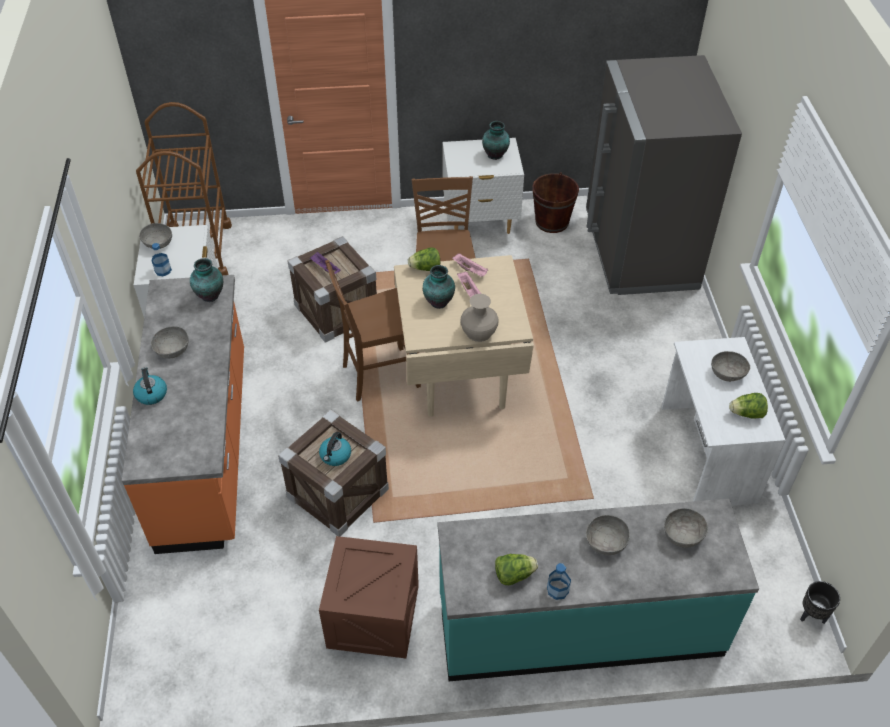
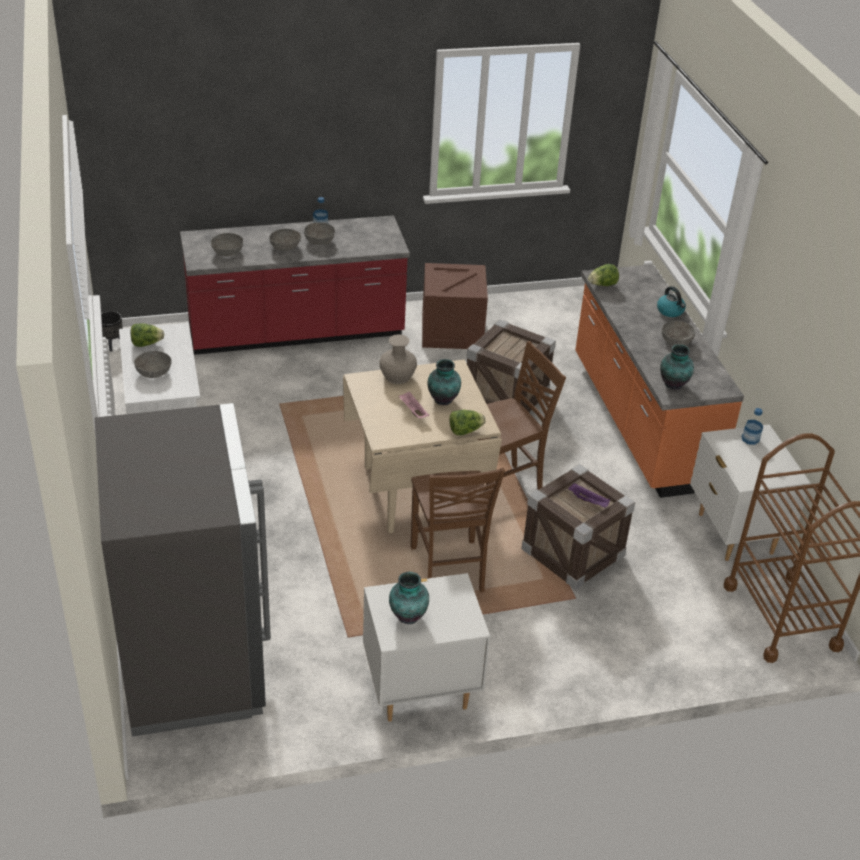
camera: 170 degrees right, 10 degrees down
grey bowl [139,223,172,249] -> grey bowl moved to [304,222,335,245]
kettle [319,432,351,466] -> none
turquoise counter [438,499,759,681] -> red counter [180,215,410,355]
pink tray [452,253,488,277] -> none
lettuce [495,554,538,585] -> lettuce moved to [588,264,619,286]
brown bucket [532,172,579,233] -> none

